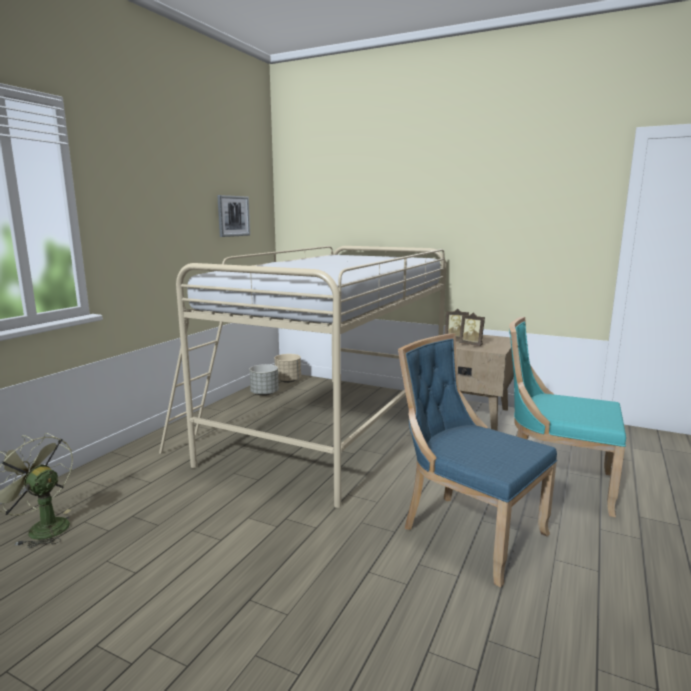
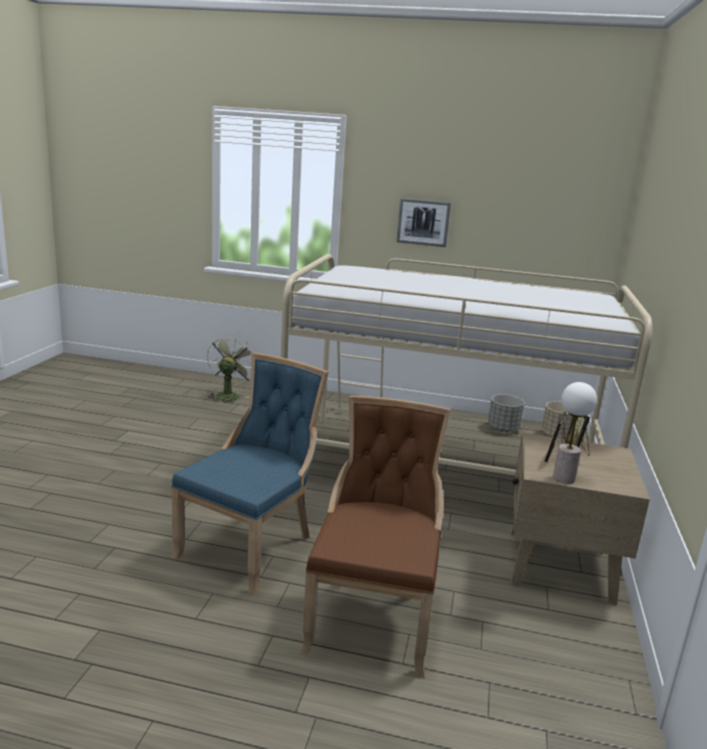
camera: 75 degrees right, 5 degrees up
picture [217,195,250,237] -> picture moved to [396,198,451,247]
turquoise chair [509,317,626,517] -> brown chair [300,396,450,677]
none -> table lamp [553,382,597,484]

